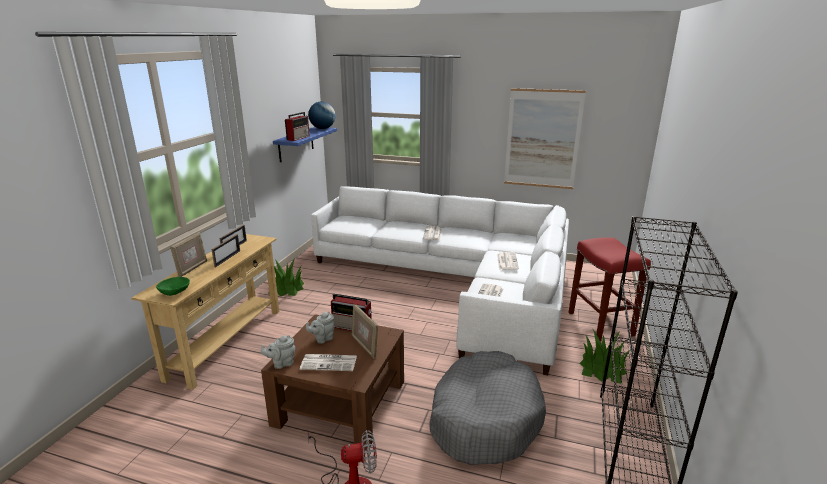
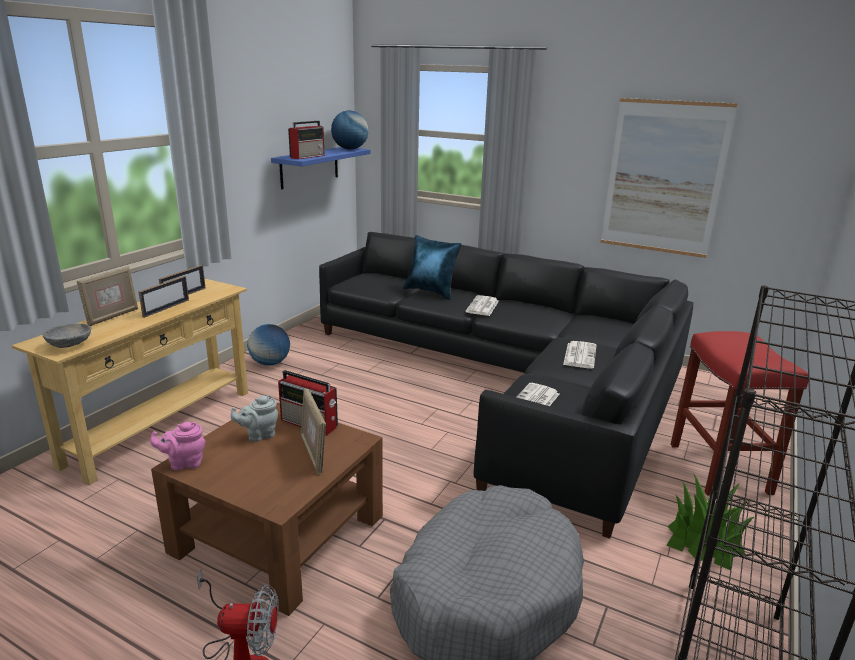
camera: 10 degrees right, 0 degrees up
green bowl [156,277,190,296] -> grey bowl [43,324,91,348]
grey teapot [261,335,296,369] -> pink teapot [150,422,206,471]
potted plant [268,258,304,296] -> globe [247,324,290,366]
newspaper [300,354,357,371] -> none
white sofa [311,186,569,375] -> black sofa [319,232,693,539]
none -> blue pillow [403,235,461,300]

